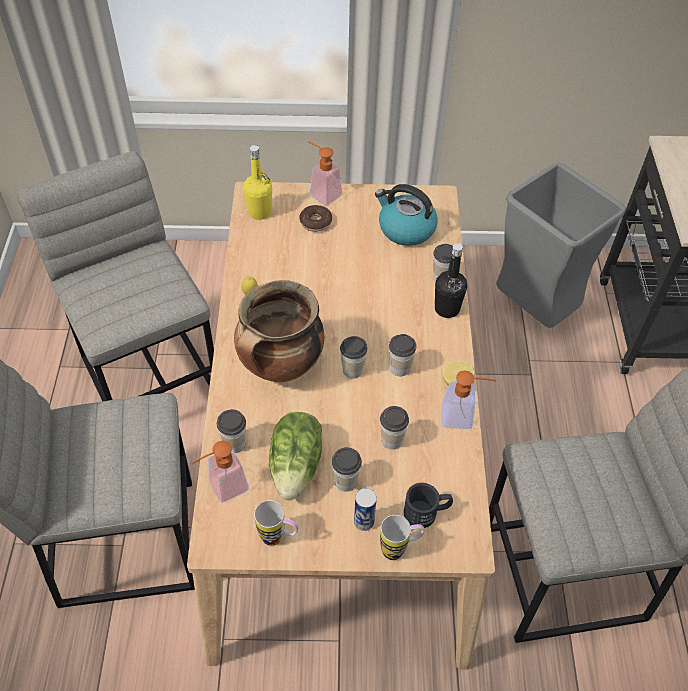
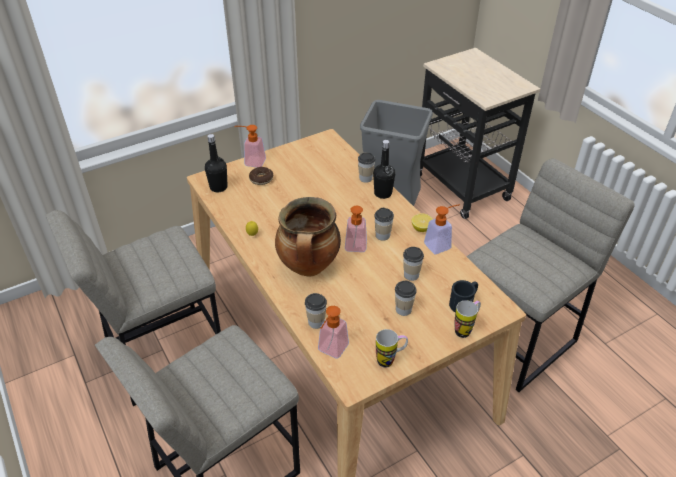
camera: 30 degrees left, 10 degrees down
grey chair [17,151,214,402] -> grey chair turned 60 degrees counterclockwise [46,210,221,406]
yellow bottle [243,145,272,220] -> black bottle [205,134,228,192]
lettuce [269,412,322,500] -> none
cup [340,336,368,379] -> soap dispenser [345,206,367,252]
can [354,488,377,531] -> none
kettle [375,184,438,246] -> none

